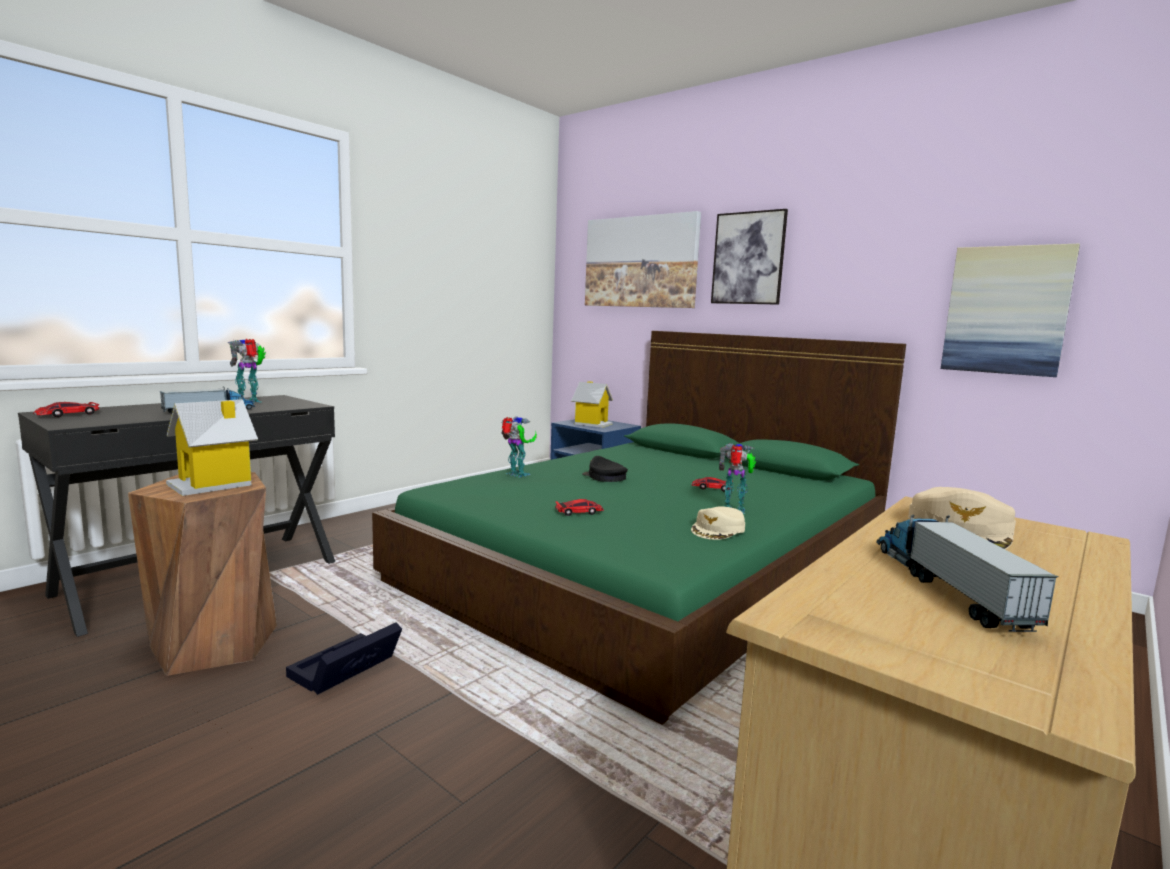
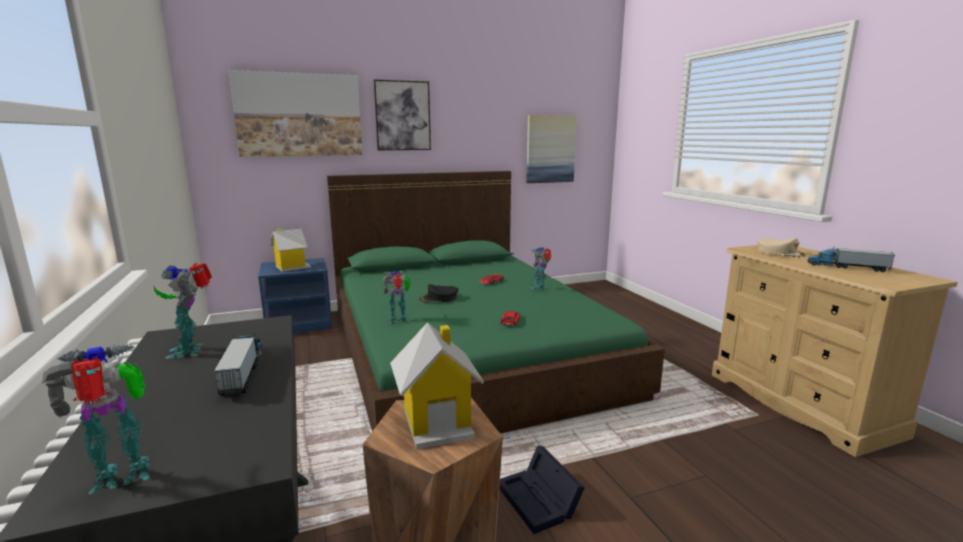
camera: 60 degrees left, 5 degrees up
toy car [33,402,100,417] -> toy robot [42,344,150,494]
beige cap [691,506,745,540] -> none

